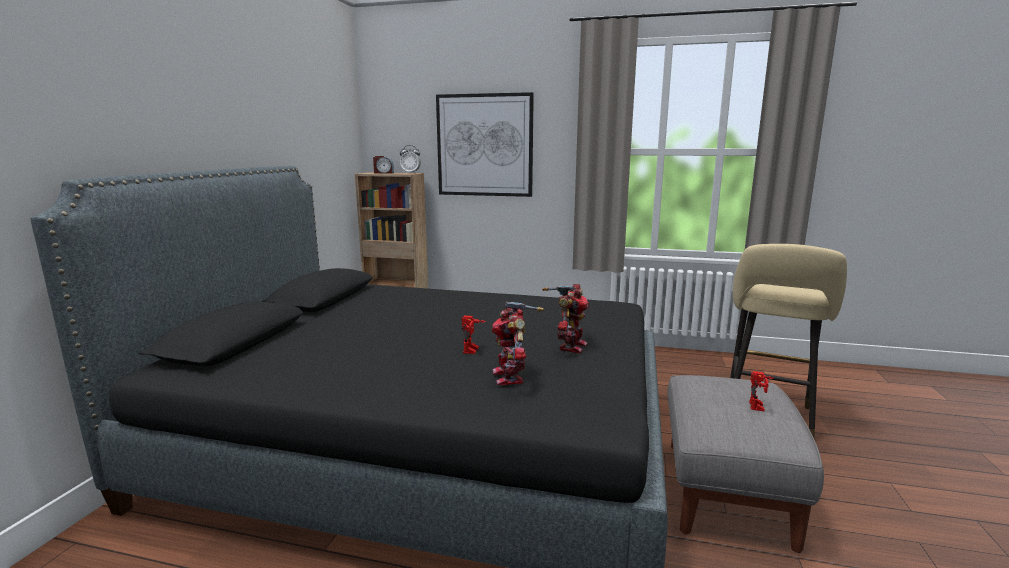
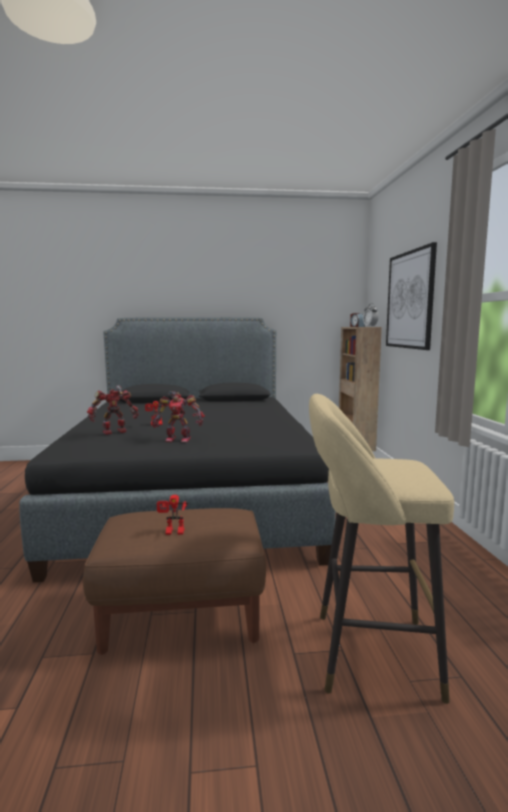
camera: 70 degrees right, 5 degrees down
grey ottoman [667,375,824,553] -> brown ottoman [83,508,266,655]

